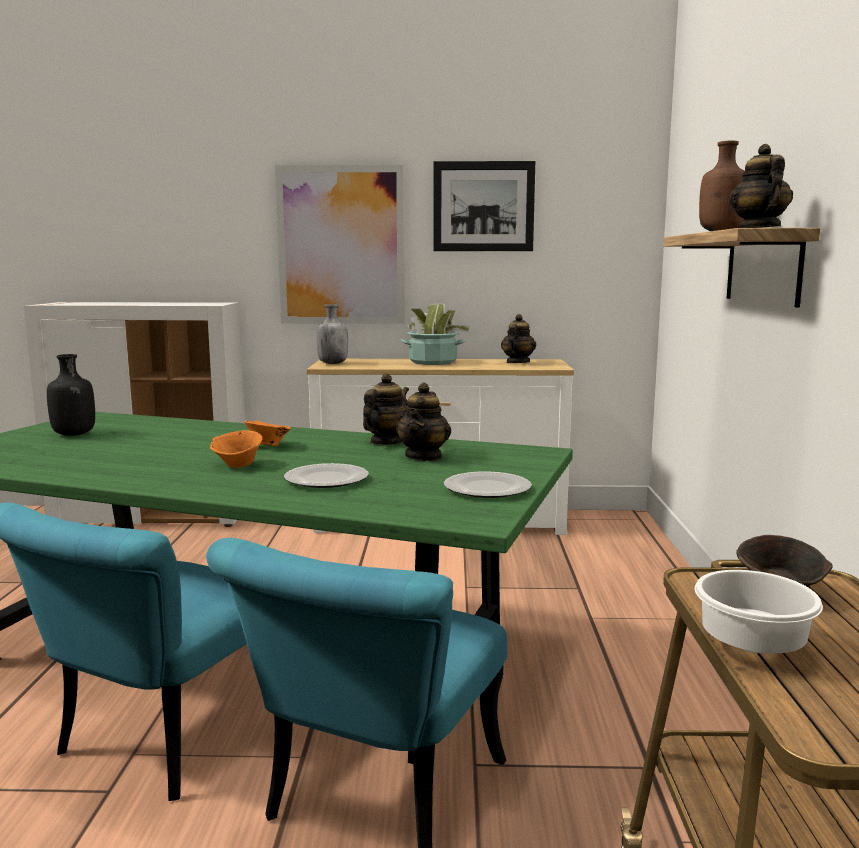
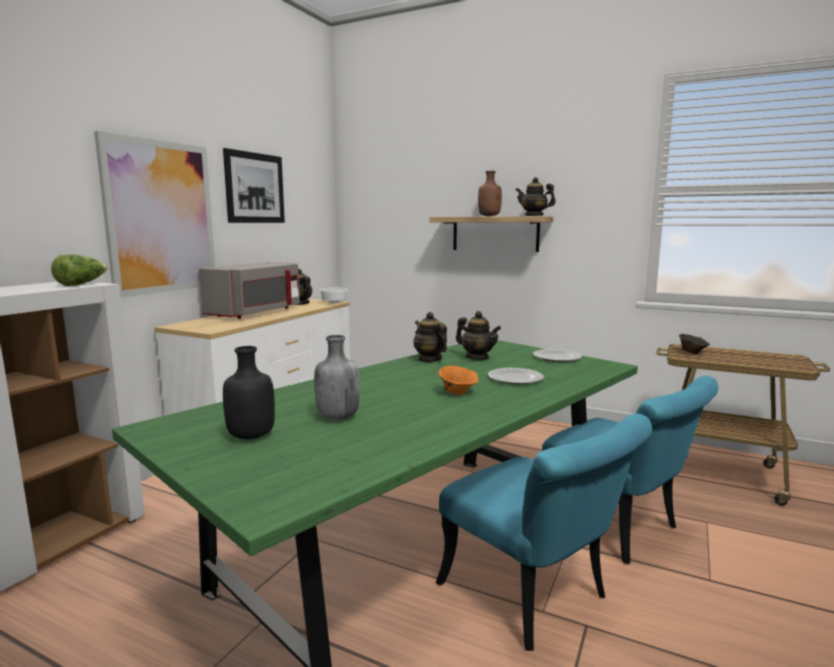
camera: 65 degrees left, 0 degrees up
orange bowl [244,421,291,446] -> none
grey bottle [316,304,348,364] -> grey bottle moved to [314,335,360,420]
potted plant [401,304,471,365] -> grey microwave [199,262,300,319]
white bowl [695,570,823,653] -> white bowl moved to [319,288,348,303]
none -> lettuce [51,255,108,286]

